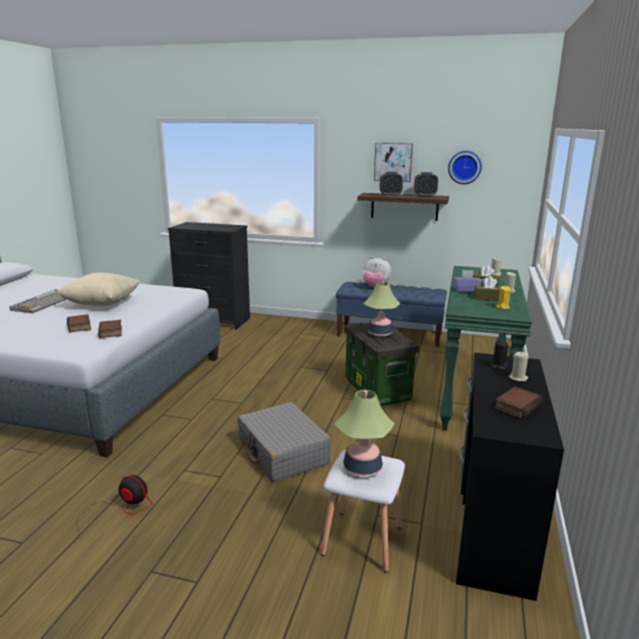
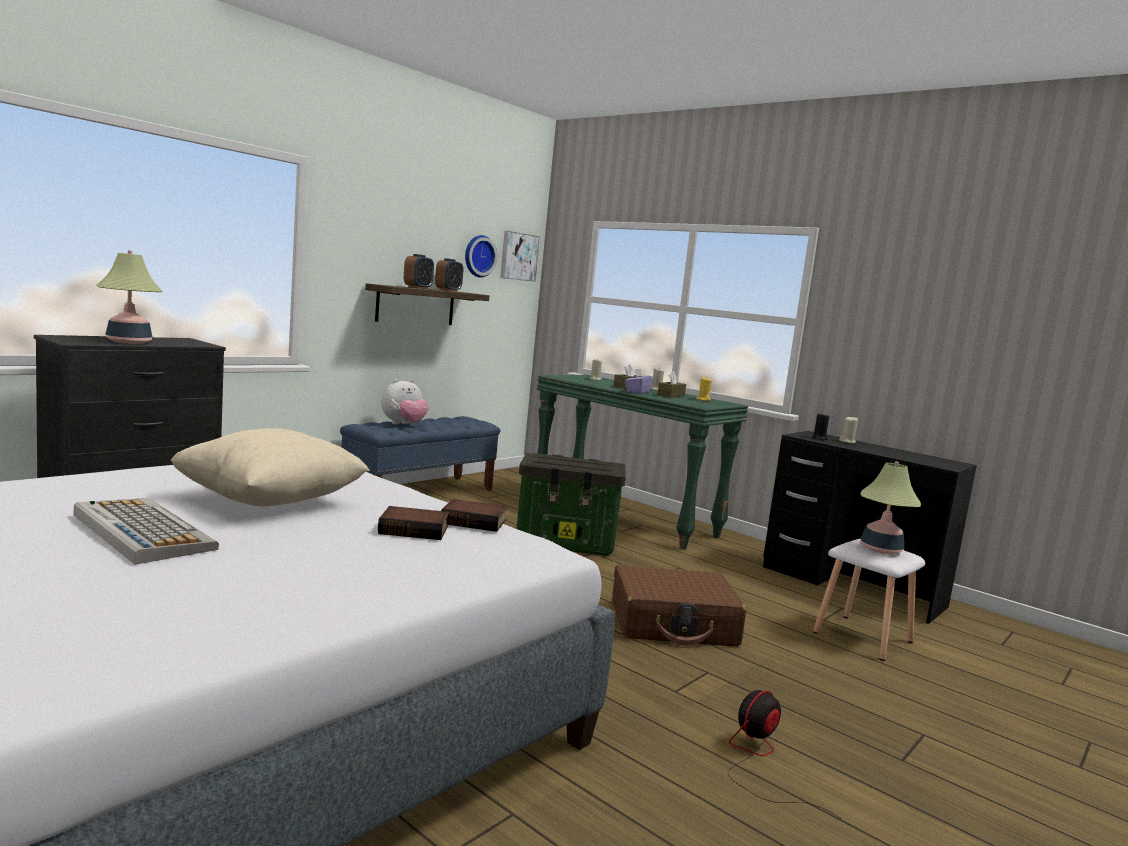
camera: 65 degrees left, 10 degrees down
grey suitcase [237,402,331,482] -> brown suitcase [612,565,746,647]
table lamp [363,282,400,337] -> table lamp moved to [96,251,163,344]
picture [374,143,413,182] -> picture moved to [500,230,540,282]
book [494,386,543,419] -> none

